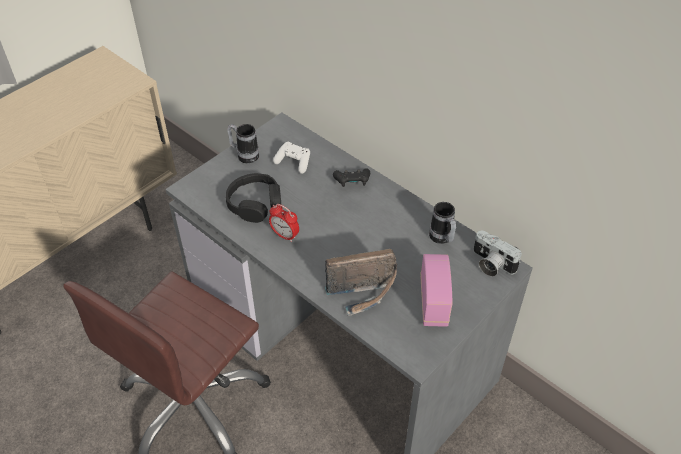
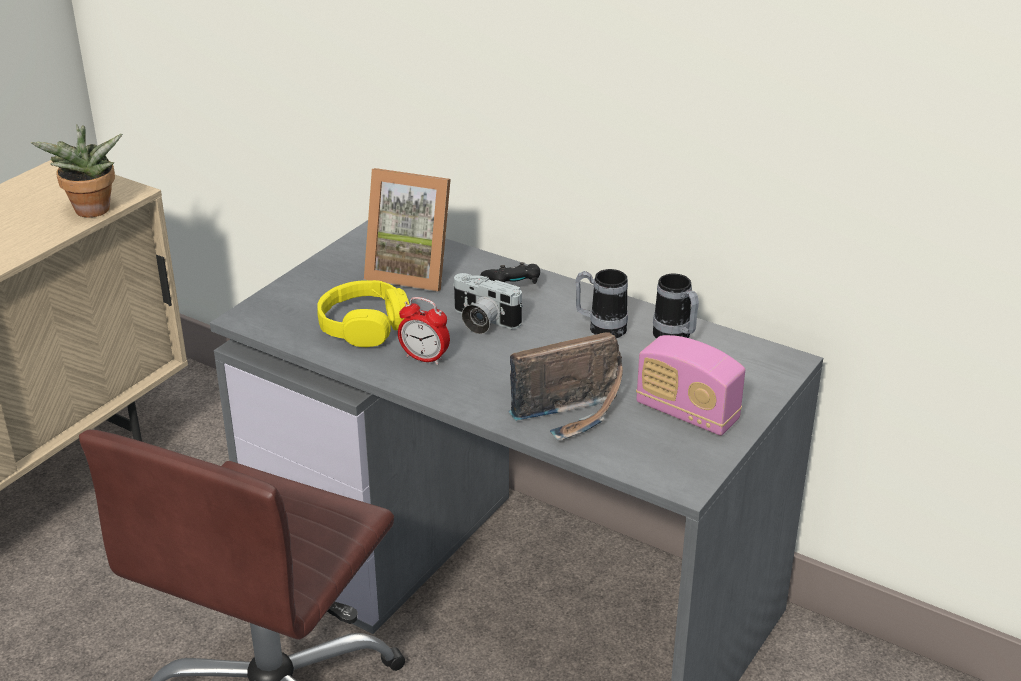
camera: 10 degrees left, 15 degrees down
black headphones [226,173,281,223] -> yellow headphones [317,280,409,347]
mug [227,124,259,164] -> mug moved to [576,269,628,338]
white game controller [273,142,310,174] -> picture frame [364,168,451,292]
radio [421,254,452,327] -> radio turned 135 degrees clockwise [636,335,745,436]
camera [473,231,522,277] -> camera moved to [453,273,523,334]
none -> potted plant [30,124,122,218]

